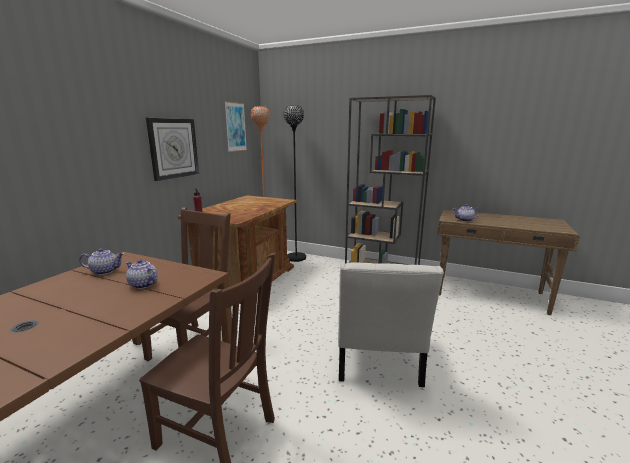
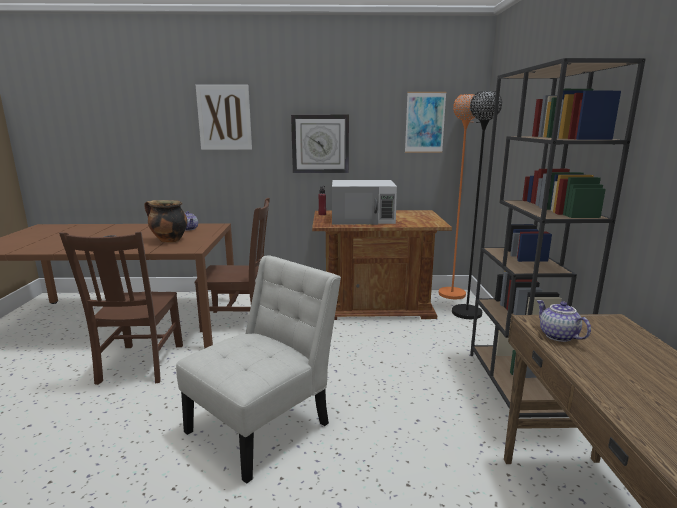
camera: 65 degrees right, 0 degrees up
teapot [126,259,157,289] -> cooking pot [145,200,187,243]
white chair [338,262,444,387] -> white chair turned 150 degrees clockwise [176,255,341,484]
none -> picture [196,85,252,150]
none -> white microwave [332,180,397,224]

